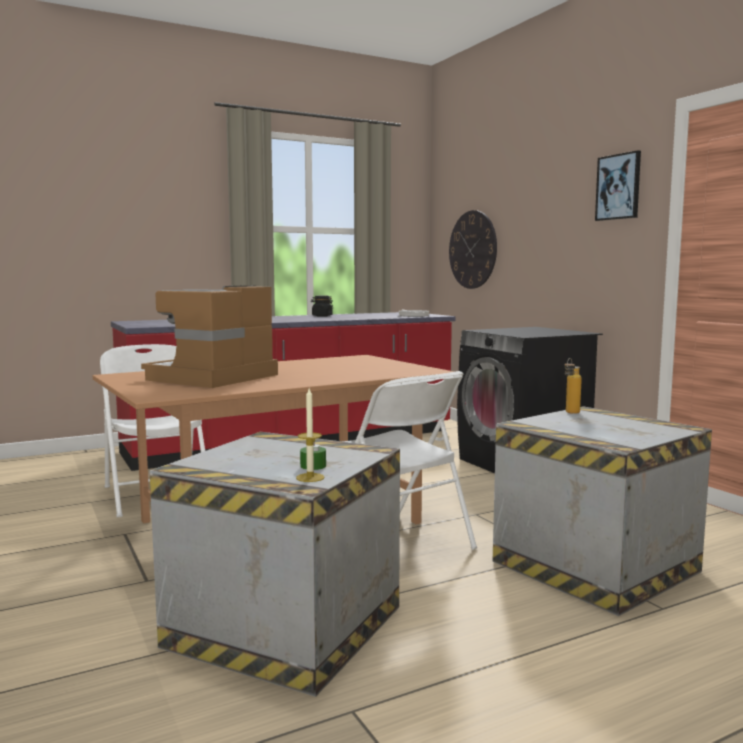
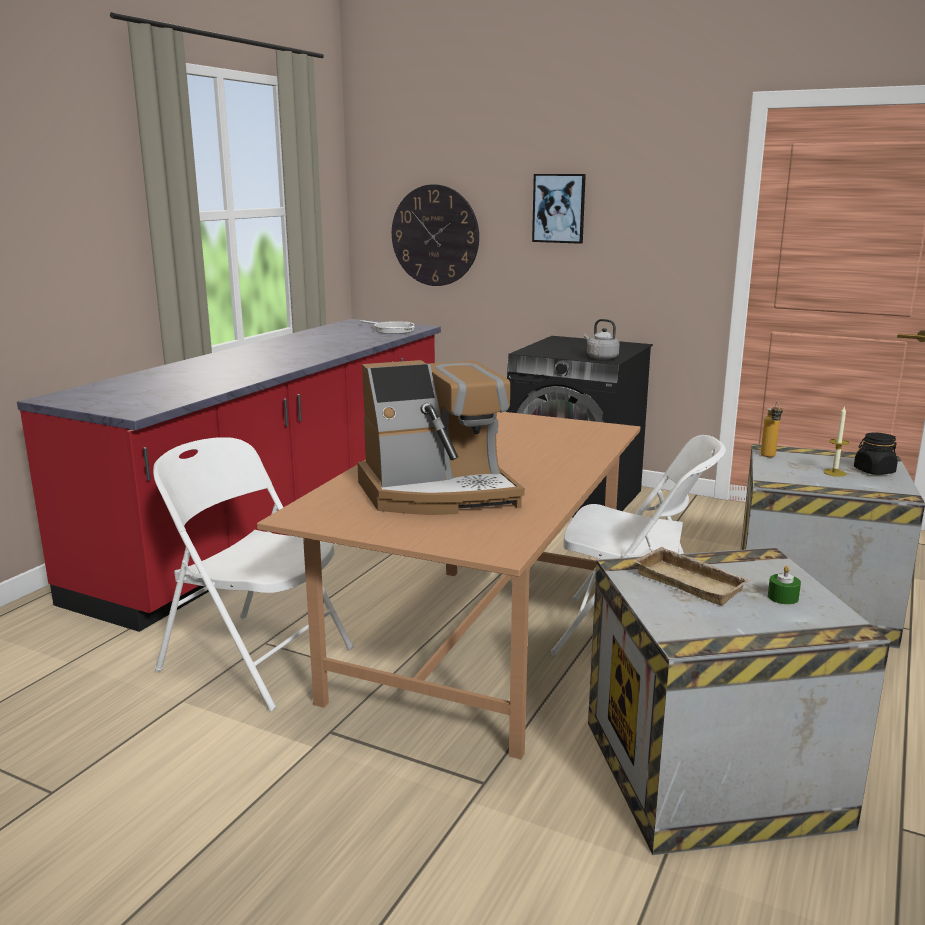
camera: 35 degrees left, 10 degrees up
coffee machine [141,285,278,388] -> coffee machine turned 105 degrees counterclockwise [357,360,525,515]
candle [296,388,324,482] -> candle moved to [823,407,849,477]
black jar [311,296,333,317] -> black jar moved to [854,432,898,475]
picture [595,150,641,221] -> picture moved to [532,174,586,244]
none -> grey kettle [584,319,620,360]
none -> beige tray [633,547,752,606]

